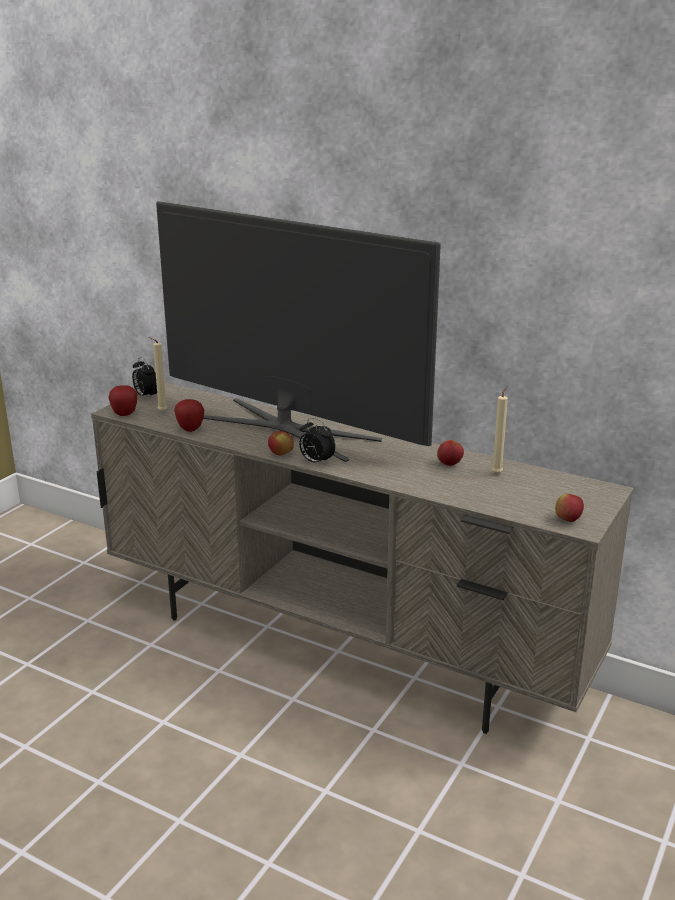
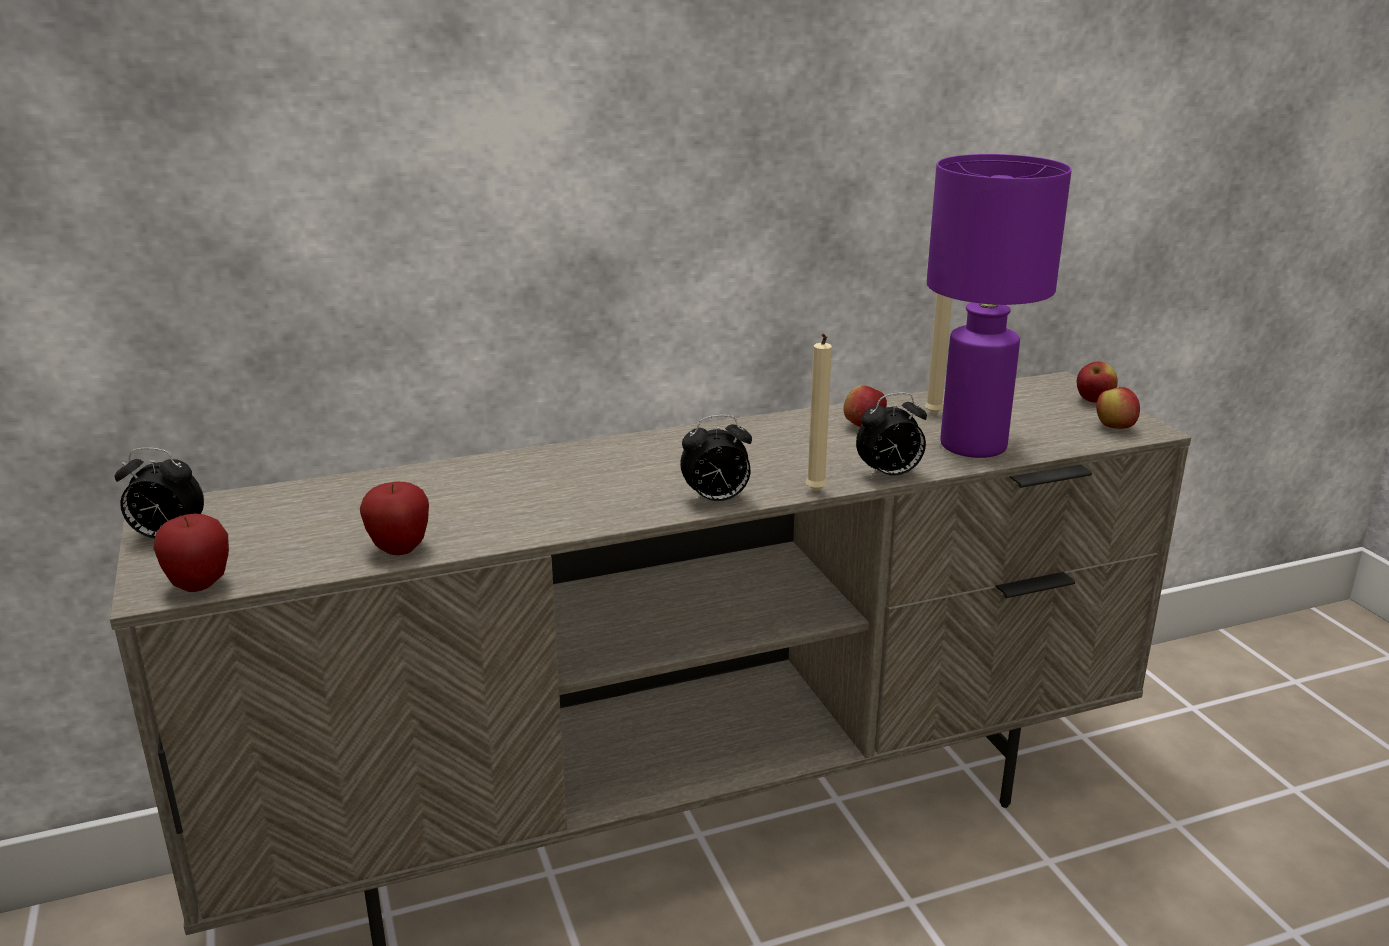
camera: 50 degrees left, 0 degrees up
beige candle [148,337,167,412] -> beige candle moved to [806,333,832,491]
television [156,201,441,462] -> none
apple [268,431,294,456] -> apple moved to [1077,362,1118,403]
none -> alarm clock [856,392,927,480]
none -> purple table lamp [927,154,1072,458]

